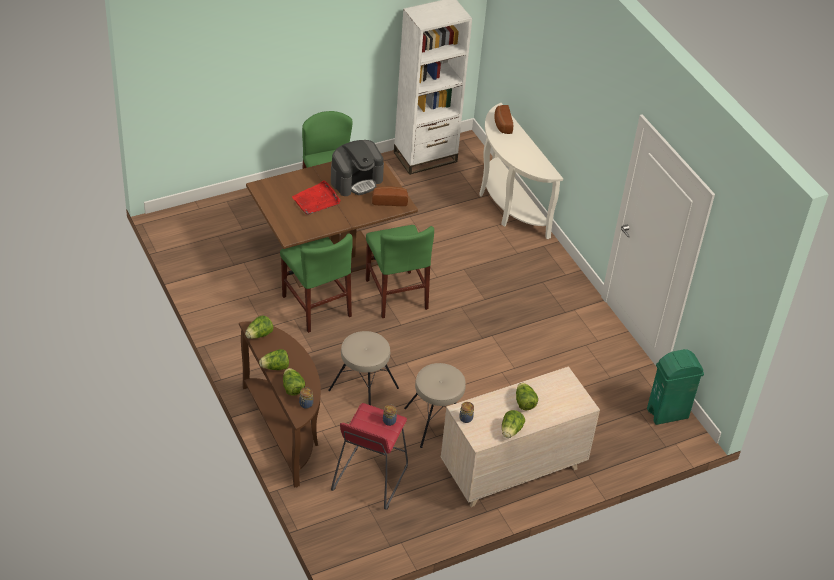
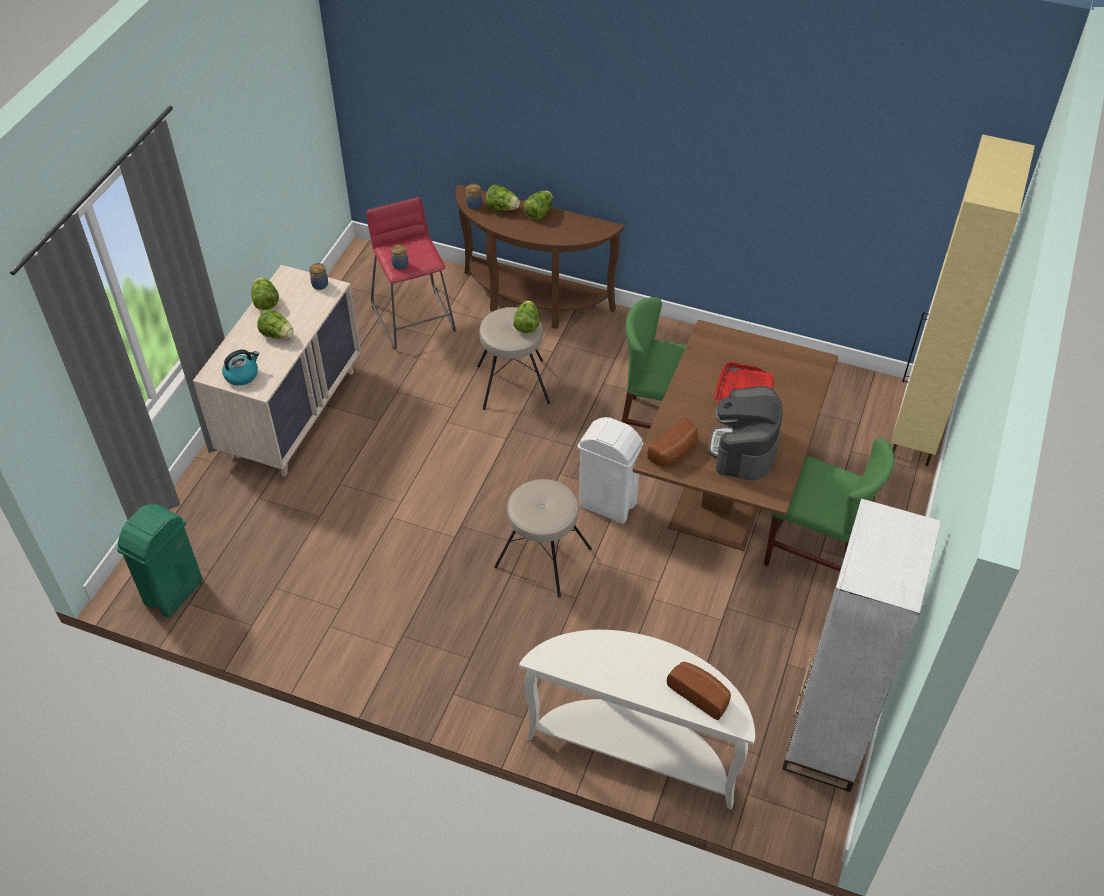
camera: 140 degrees right, 5 degrees up
lettuce [245,315,273,339] -> lettuce moved to [513,301,540,333]
green chair [366,225,434,318] -> white trash can [577,417,643,524]
beige stool [404,363,466,448] -> beige stool moved to [494,479,592,597]
none -> kettle [222,349,259,386]
none -> beige cabinet [891,134,1035,466]

